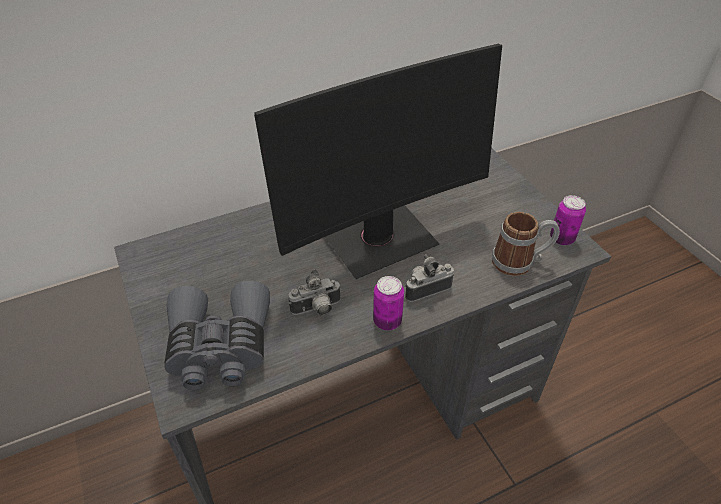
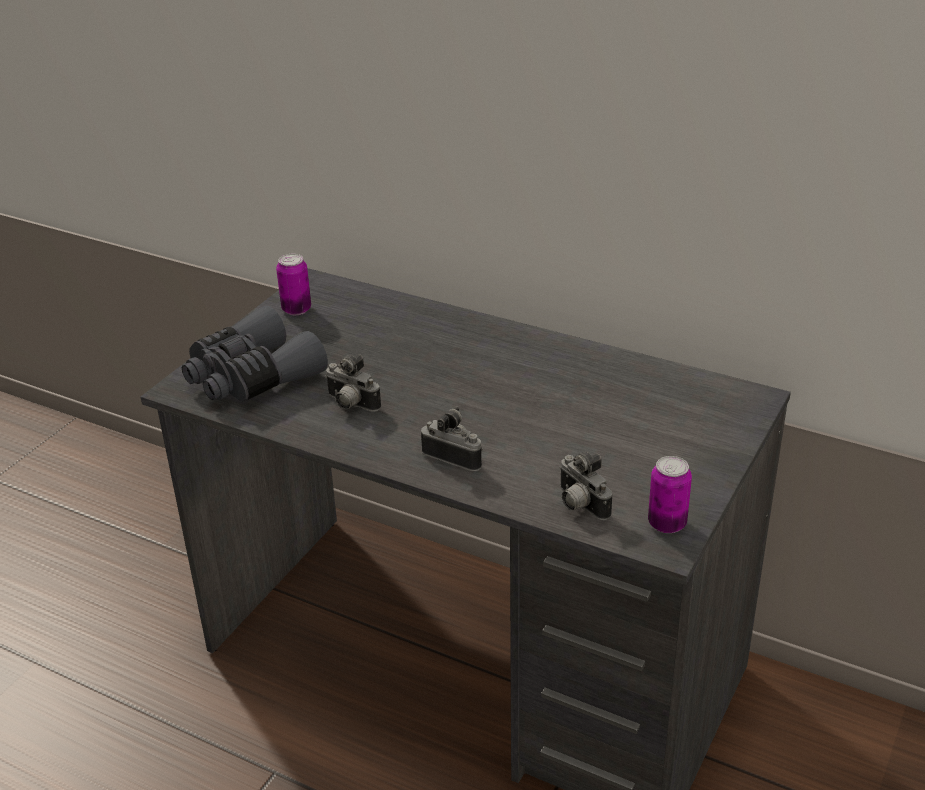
camera: 55 degrees right, 10 degrees down
monitor [254,44,502,279] -> none
can [373,276,404,330] -> can moved to [276,254,311,315]
mug [492,212,560,276] -> camera [559,451,612,520]

